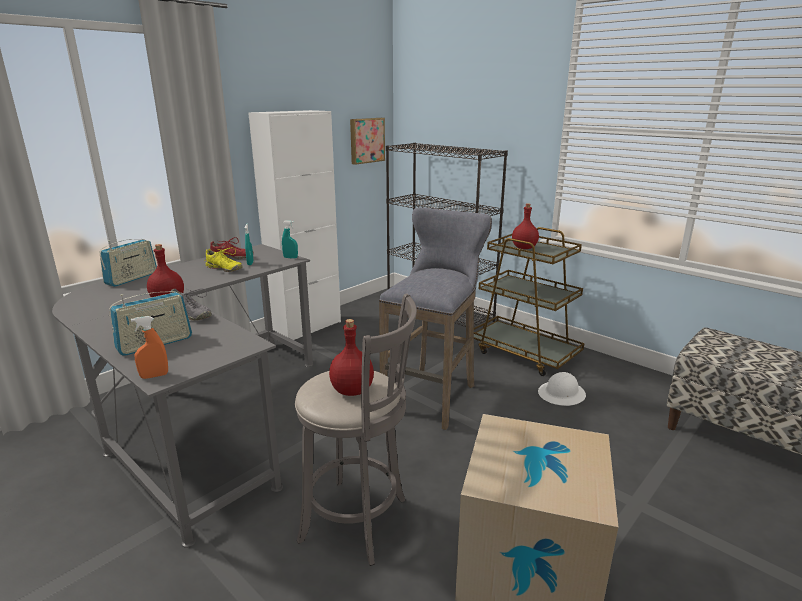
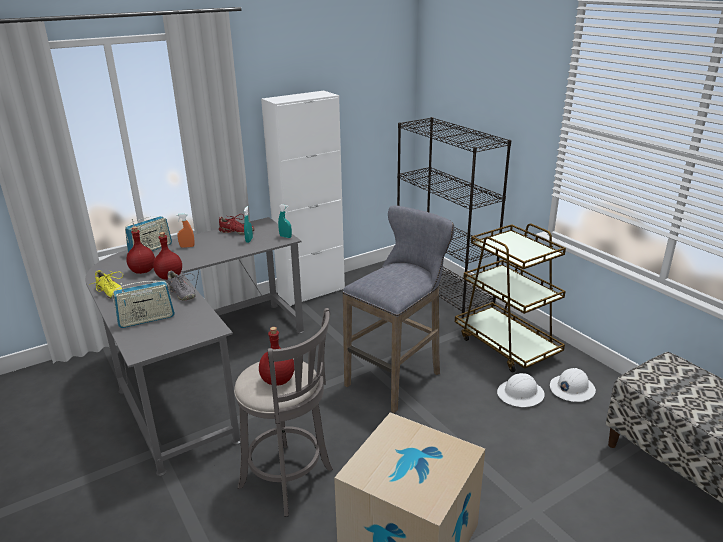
camera: 15 degrees right, 5 degrees up
orange spray bottle [131,316,168,379] -> orange spray bottle moved to [176,213,195,248]
yellow shoe [204,248,243,272] -> yellow shoe moved to [89,270,124,299]
picture [350,118,385,165] -> none
red bottle [512,203,539,249] -> red bottle moved to [126,227,155,274]
none -> white hard hat [550,368,596,402]

